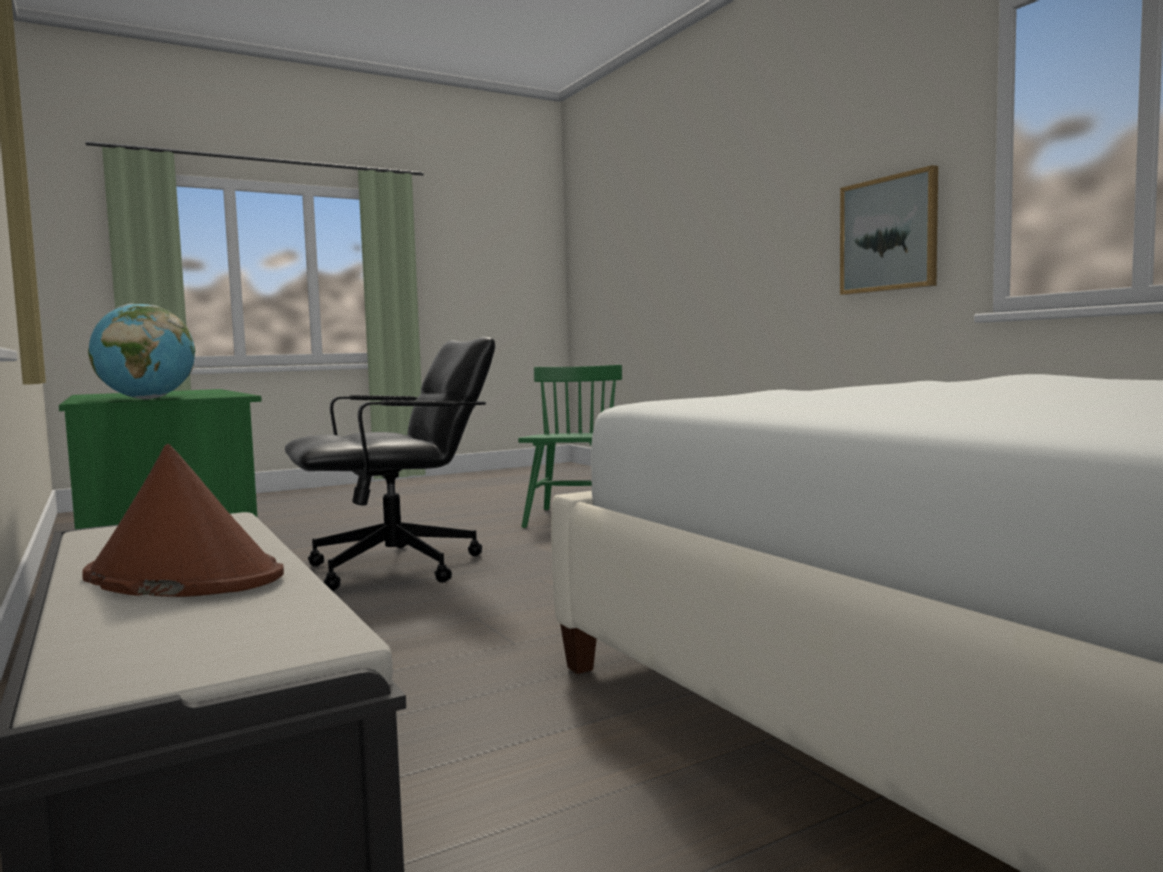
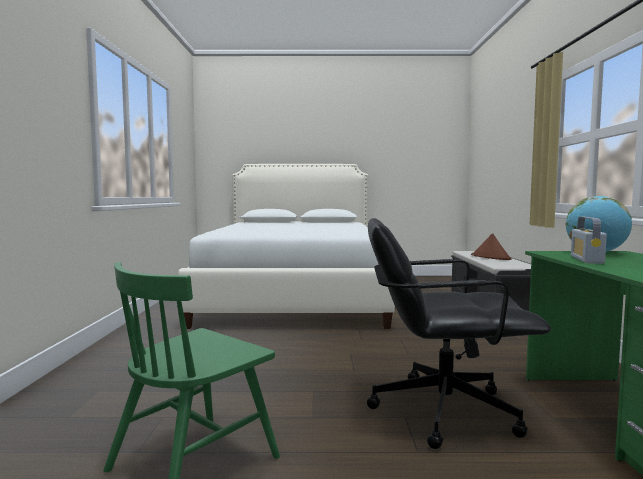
camera: 150 degrees left, 0 degrees up
picture [840,165,938,295] -> none
none -> radio [571,217,607,264]

